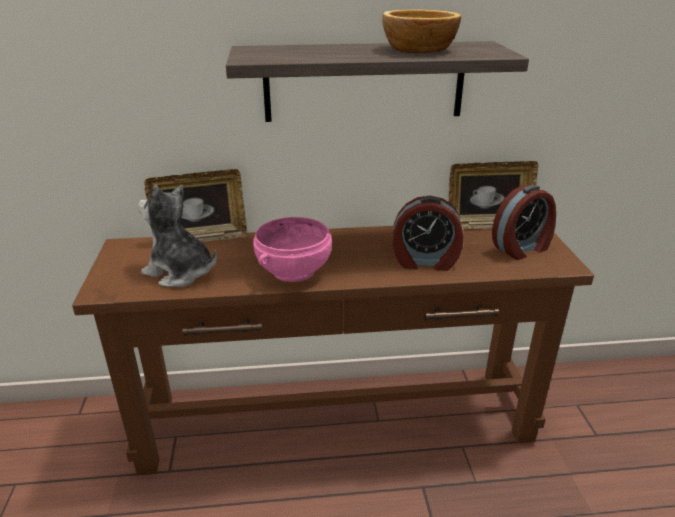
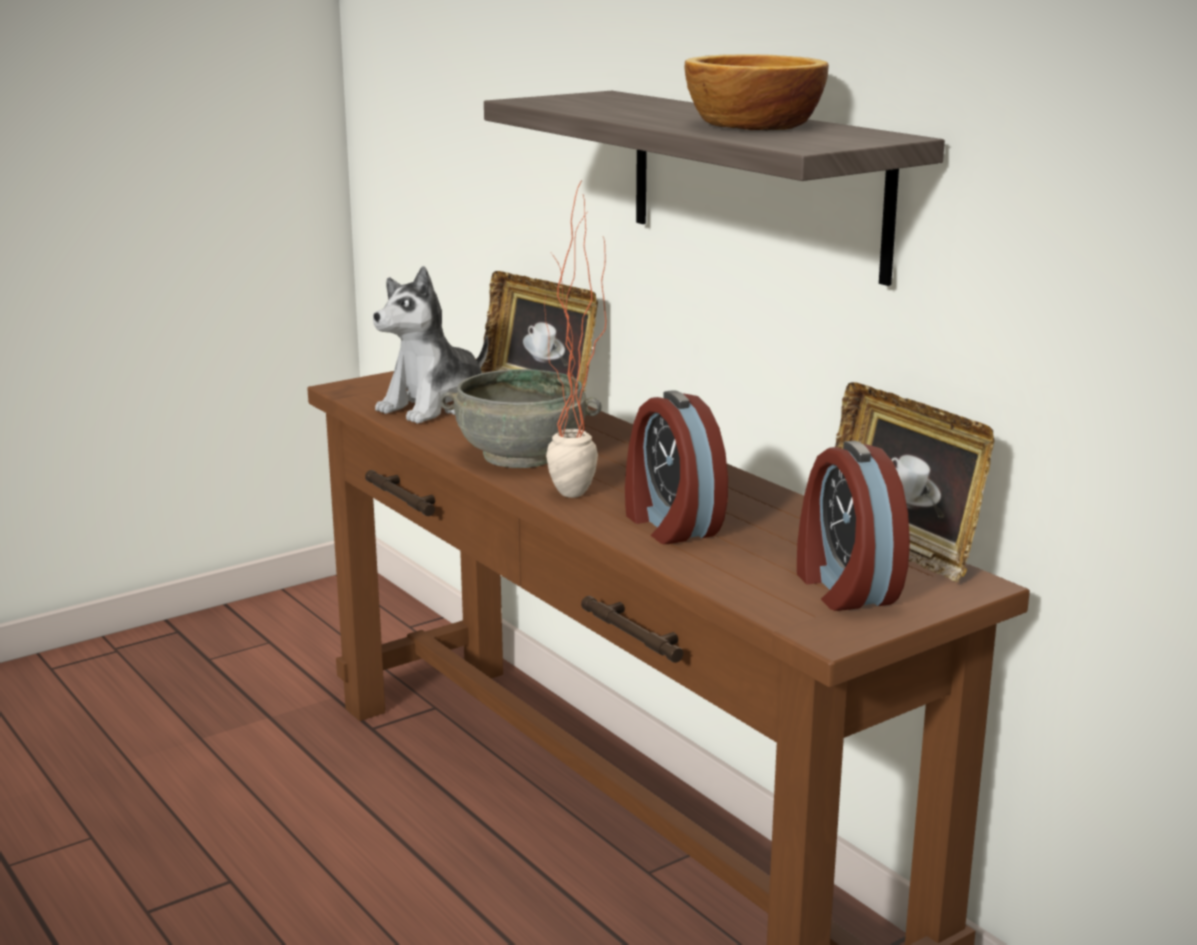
camera: 60 degrees right, 10 degrees down
plush toy [138,185,217,288] -> plush toy turned 135 degrees counterclockwise [373,266,489,424]
pink bowl [253,217,332,282] -> grey bowl [440,369,602,468]
alarm clock [492,185,556,260] -> alarm clock turned 45 degrees clockwise [797,441,910,611]
none -> potted plant [545,180,606,498]

